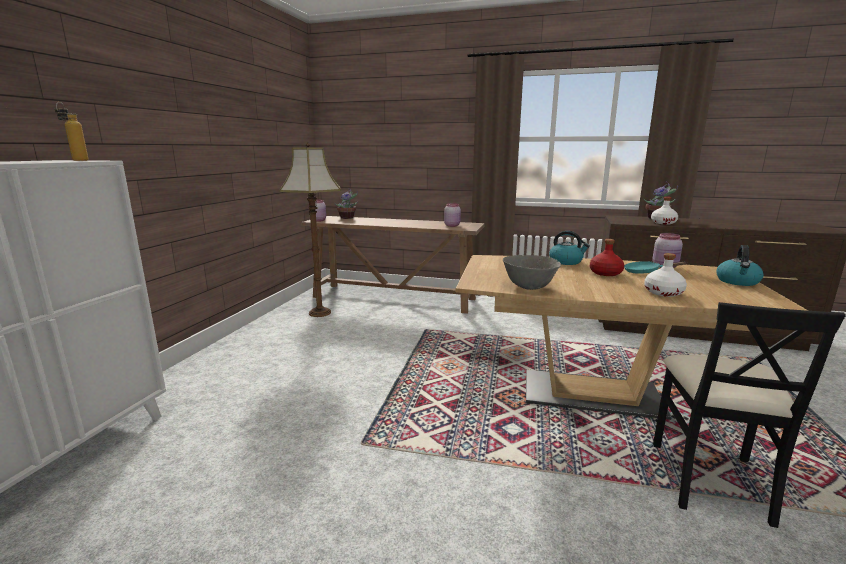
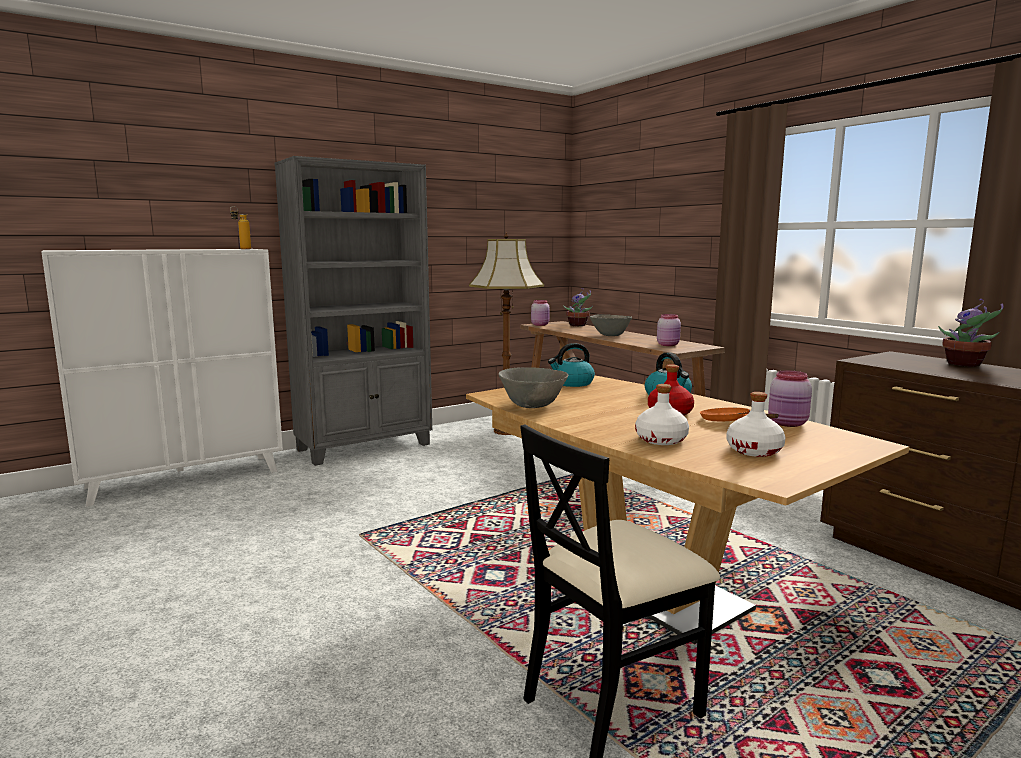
camera: 40 degrees right, 5 degrees down
turquoise frying pan [624,261,688,274] -> orange frying pan [700,408,779,421]
white bottle [651,197,678,224] -> white bottle moved to [727,392,785,457]
kettle [716,245,763,286] -> kettle moved to [548,343,595,387]
none -> grey bookcase [274,156,432,466]
none -> grey bowl [590,314,632,336]

